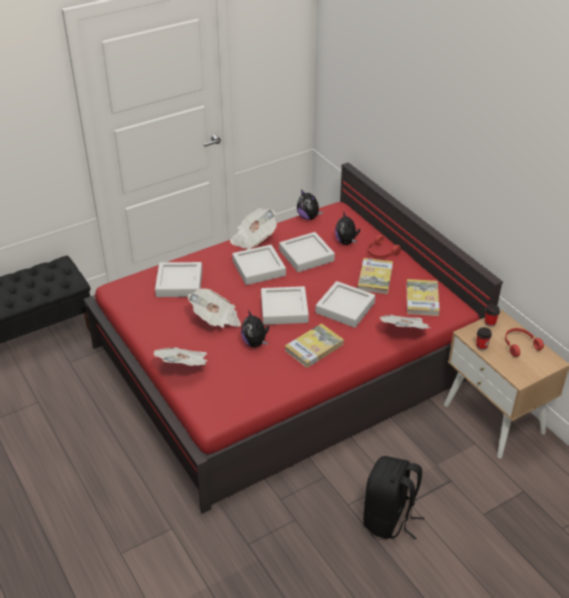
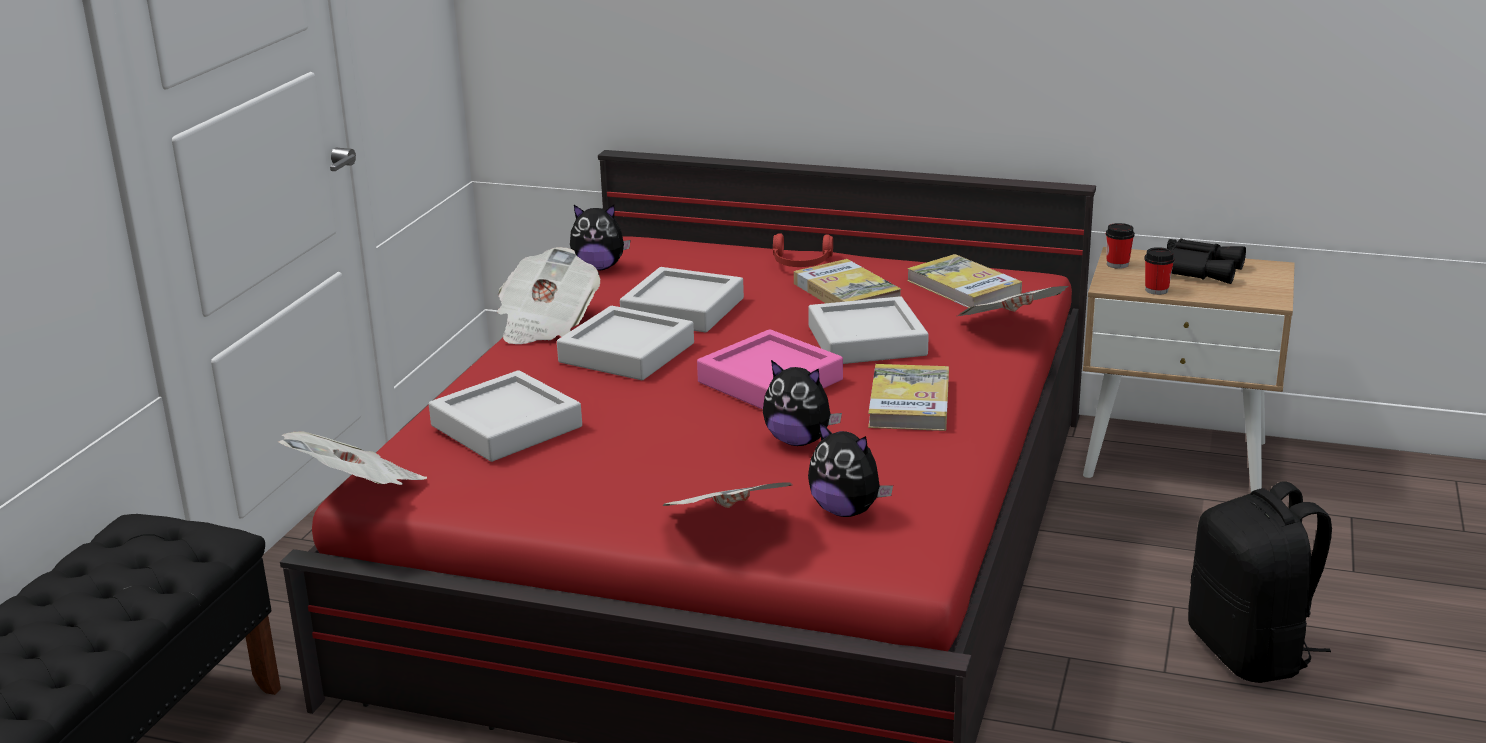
camera: 40 degrees left, 15 degrees down
newspaper [188,288,241,328] -> newspaper moved to [278,431,427,485]
grey tray [261,286,309,325] -> pink tray [697,329,843,410]
plush toy [335,211,360,245] -> plush toy moved to [808,422,893,517]
red headphones [505,328,544,357] -> black binoculars [1167,239,1246,284]

